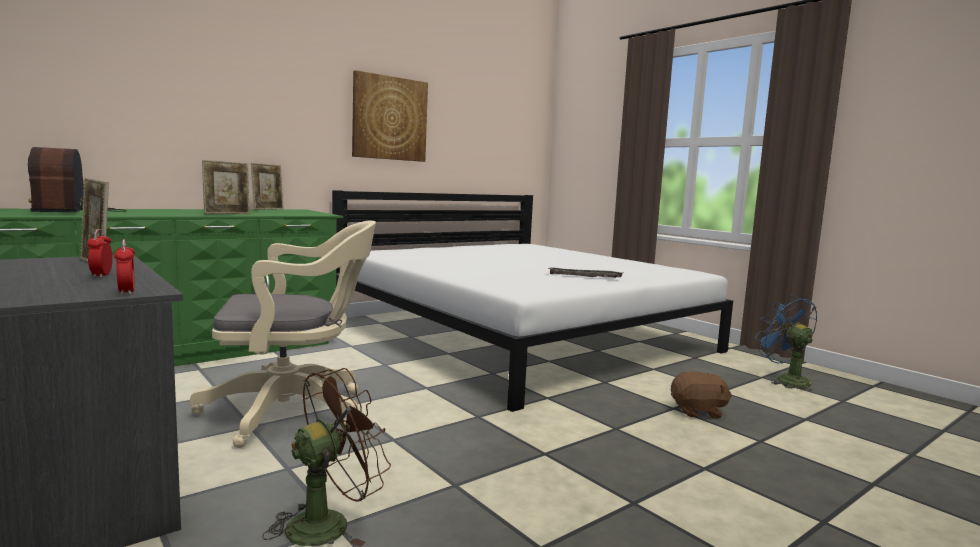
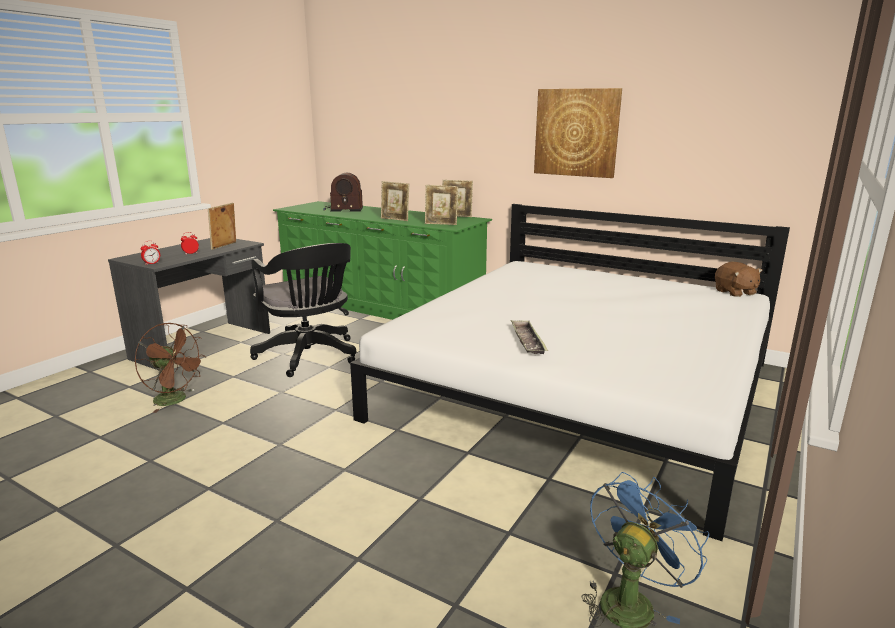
camera: 70 degrees right, 10 degrees up
radio [28,147,127,212] -> radio turned 135 degrees counterclockwise [323,173,363,211]
beige office chair [190,221,376,448] -> black office chair [250,243,357,377]
brown plush toy [671,372,732,418] -> brown plush toy moved to [715,261,762,297]
none -> picture frame [425,185,458,225]

